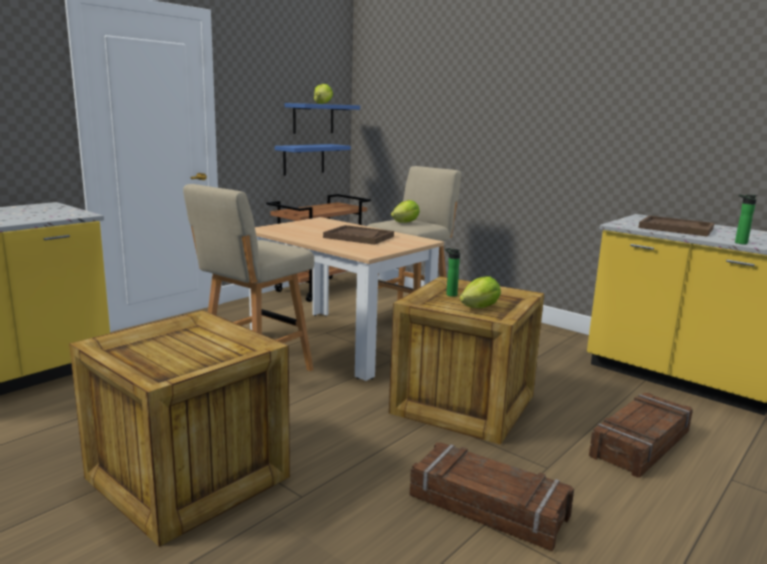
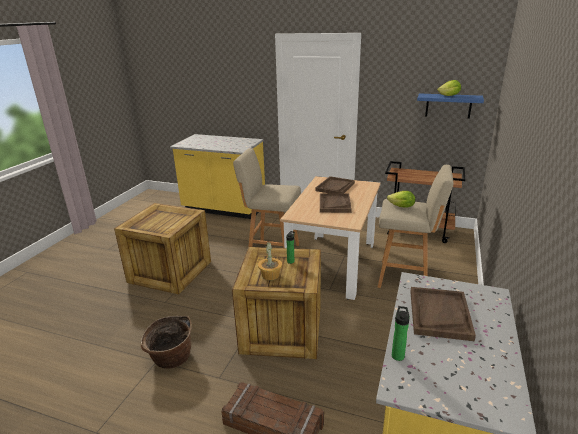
camera: 70 degrees right, 10 degrees up
blue shelf [275,144,351,176] -> none
crate [410,442,574,551] -> basket [140,316,192,369]
lettuce [459,276,501,308] -> potted plant [258,242,282,280]
none -> brown tray [315,176,355,193]

